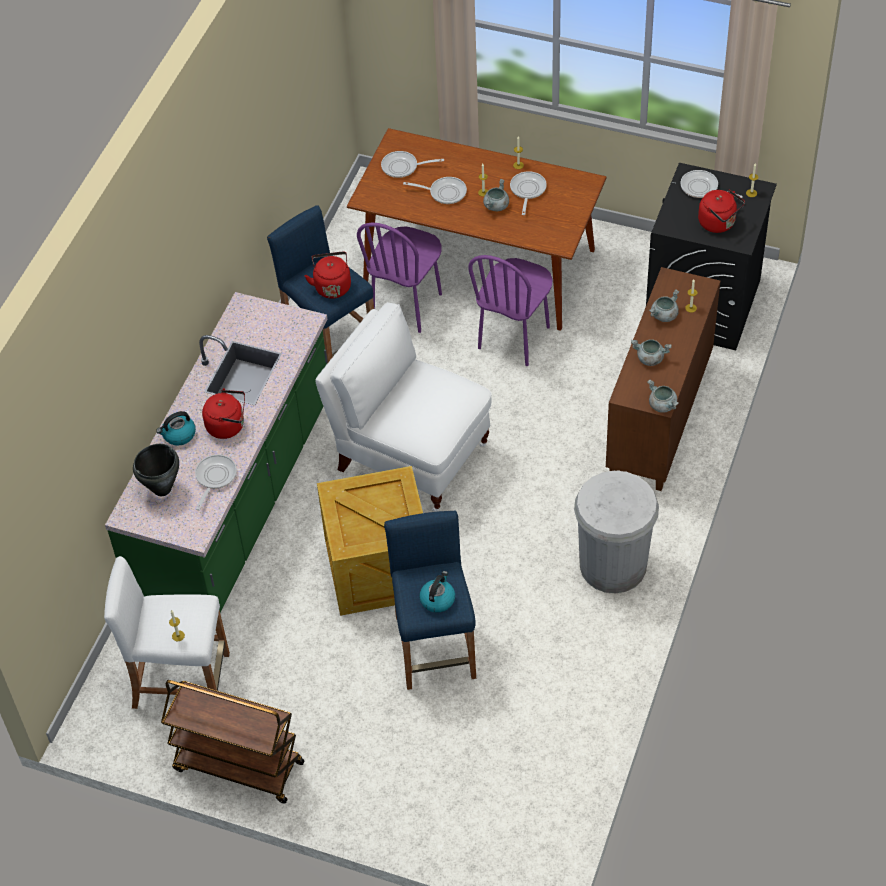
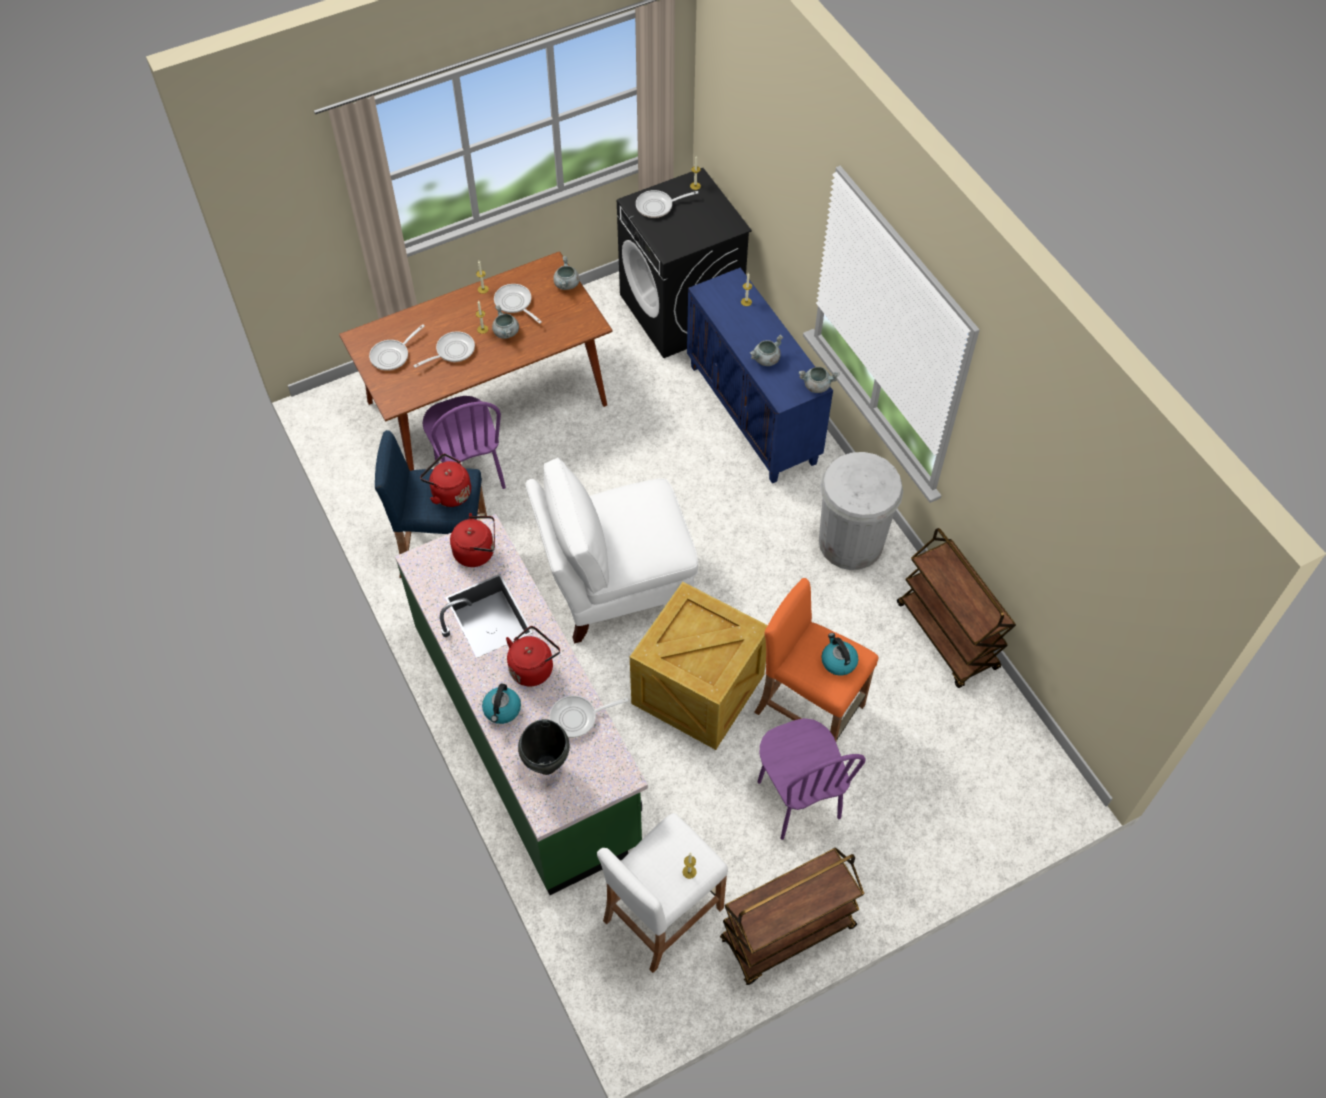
camera: 50 degrees left, 5 degrees up
frying pan [195,455,237,510] -> frying pan turned 75 degrees counterclockwise [549,696,628,738]
blue stool [384,511,476,690] -> orange stool [754,578,878,741]
purple chair [468,255,552,366] -> purple chair moved to [758,718,866,840]
brown cabinet [606,267,721,491] -> blue cabinet [687,268,833,483]
grey cooking pot [649,289,679,322] -> grey cooking pot moved to [553,256,580,290]
red kettle [698,190,745,233] -> red kettle moved to [450,513,495,567]
none -> brown cart [897,528,1016,688]

